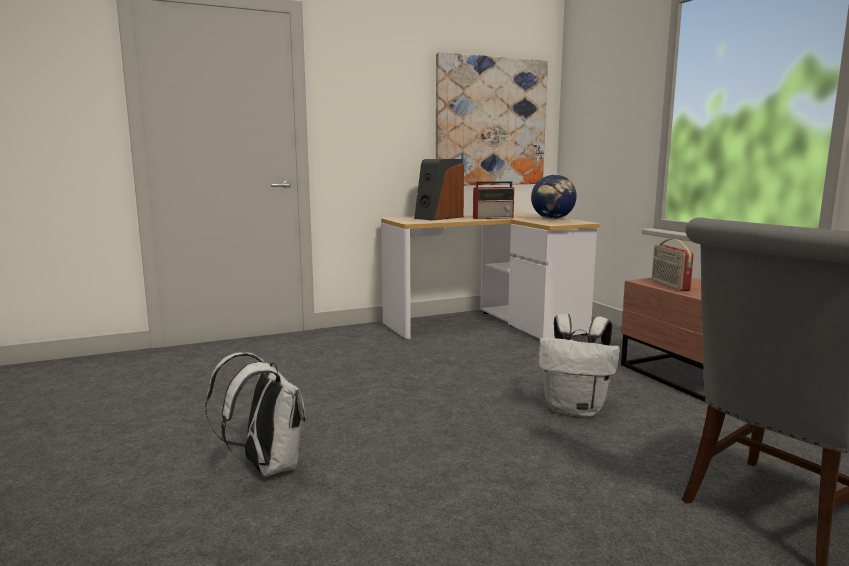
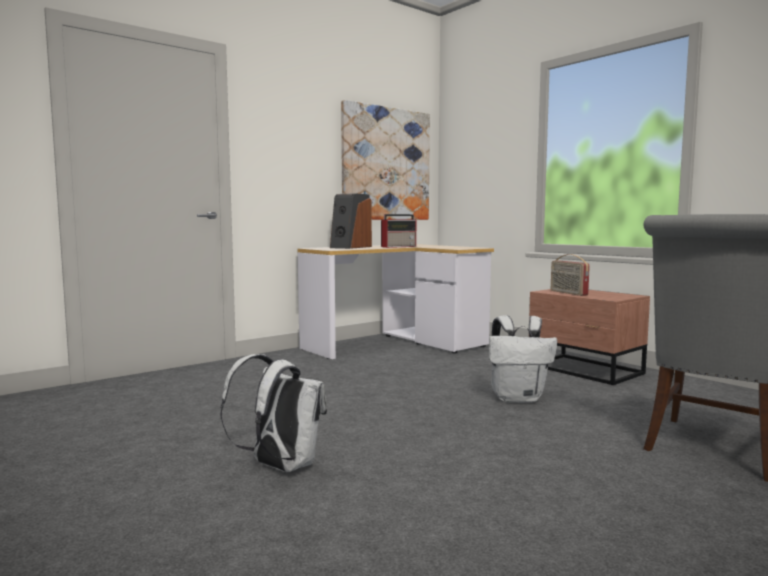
camera: 15 degrees left, 5 degrees down
globe [531,174,576,219] -> none

